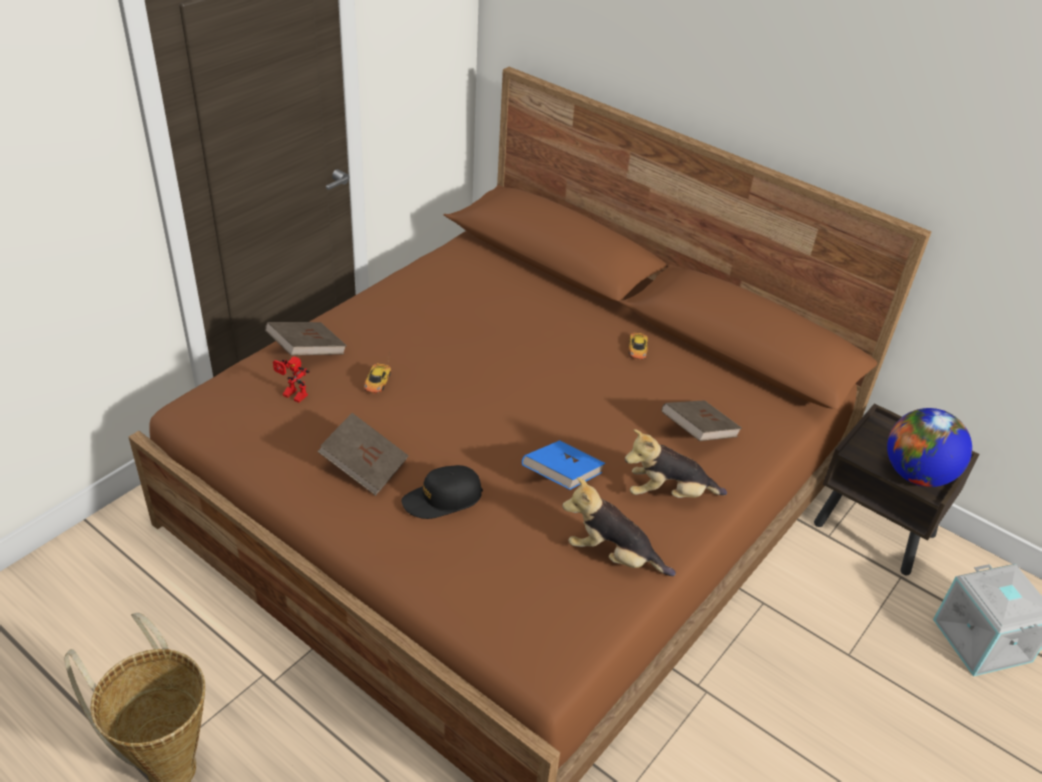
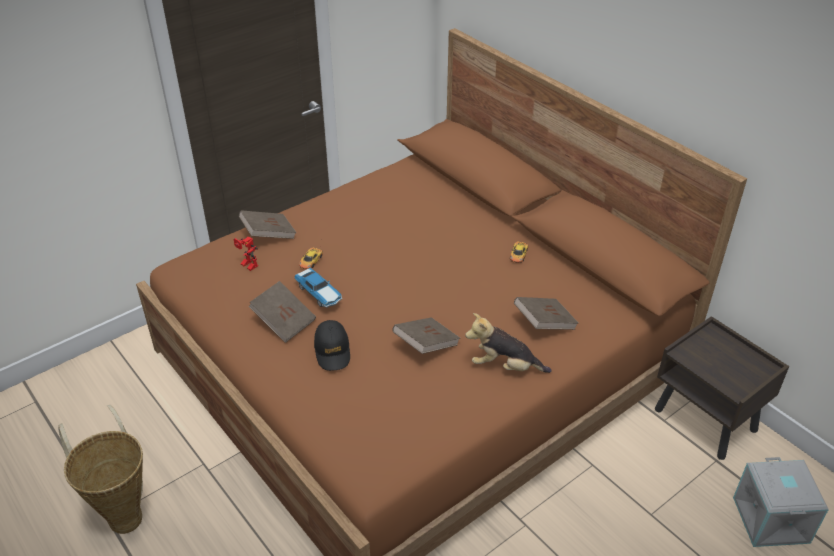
camera: 15 degrees right, 0 degrees up
black cap [401,465,483,519] -> black cap turned 90 degrees counterclockwise [314,320,350,371]
blue book [522,440,605,490] -> brown book [393,317,460,354]
plush toy [562,477,676,576] -> none
globe [887,408,972,487] -> none
none -> toy car [294,268,343,308]

